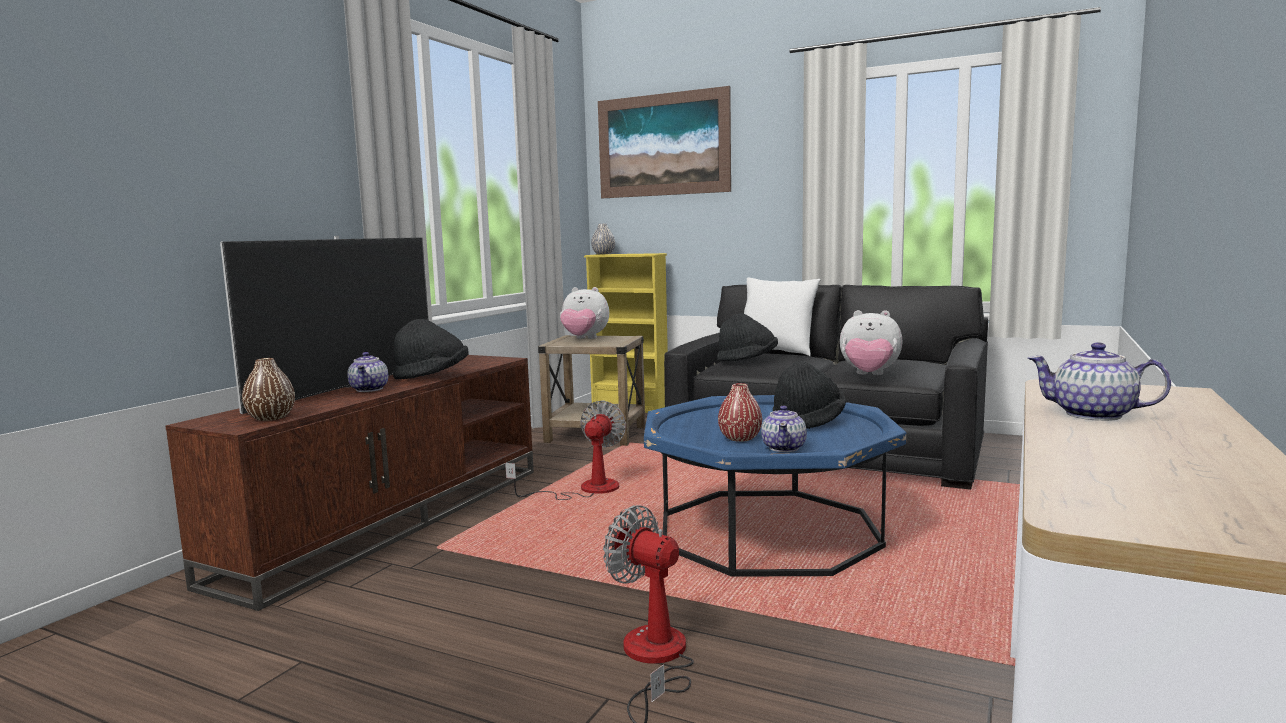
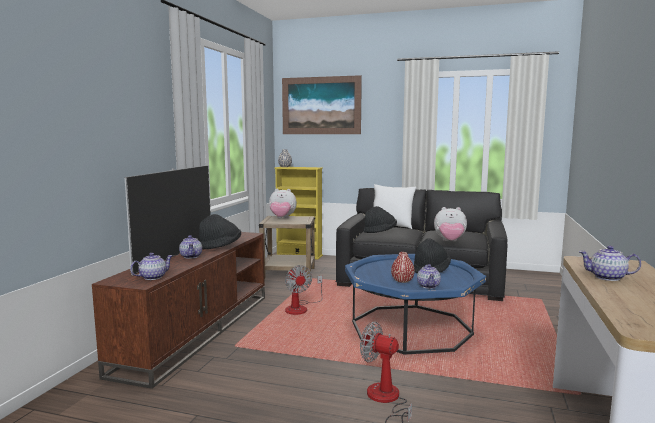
camera: 10 degrees left, 0 degrees up
brown vase [242,358,295,421] -> teapot [130,253,173,280]
fan [505,401,626,500] -> fan turned 150 degrees clockwise [285,265,322,315]

